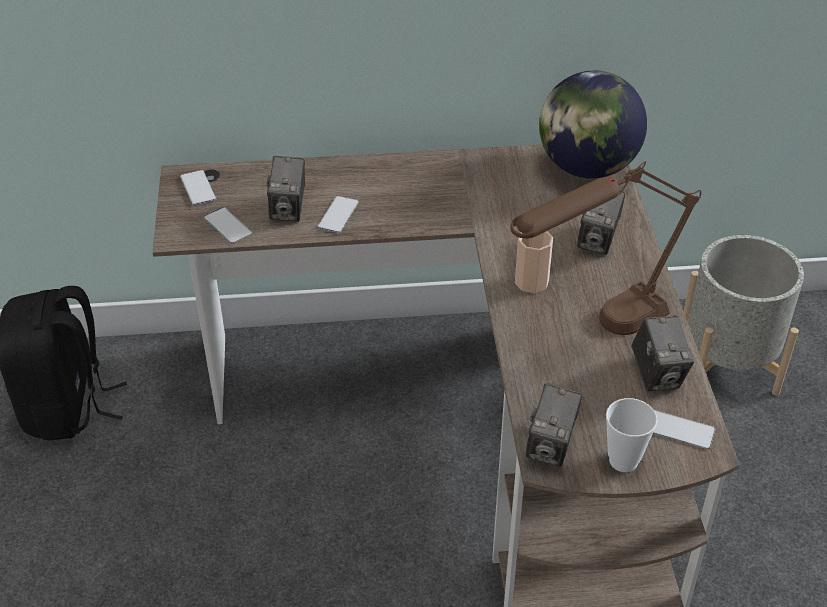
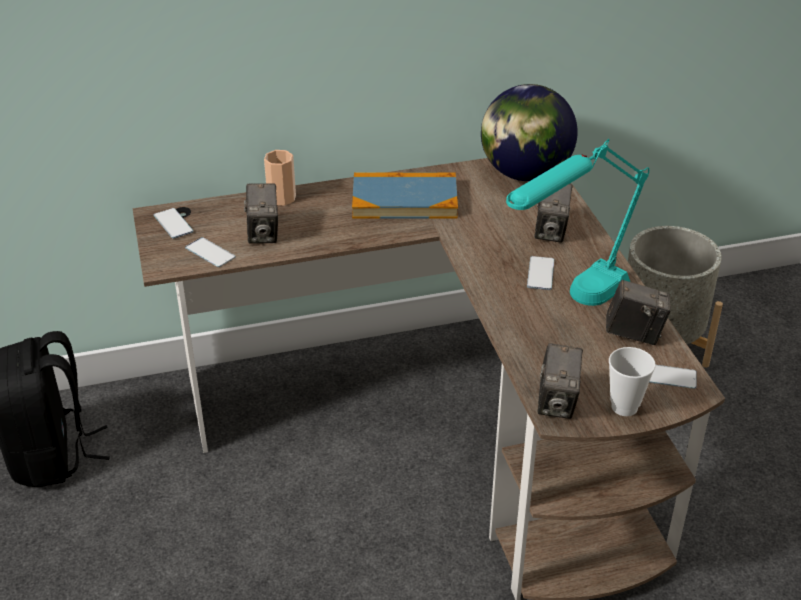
camera: 10 degrees left, 5 degrees down
phone [317,196,359,233] -> phone moved to [527,256,554,290]
brown table lamp [510,161,701,335] -> turquoise table lamp [506,139,649,306]
cup [515,231,553,293] -> cup moved to [264,150,296,206]
camera [631,316,694,392] -> camera turned 60 degrees counterclockwise [606,280,671,345]
none -> book [352,172,458,219]

